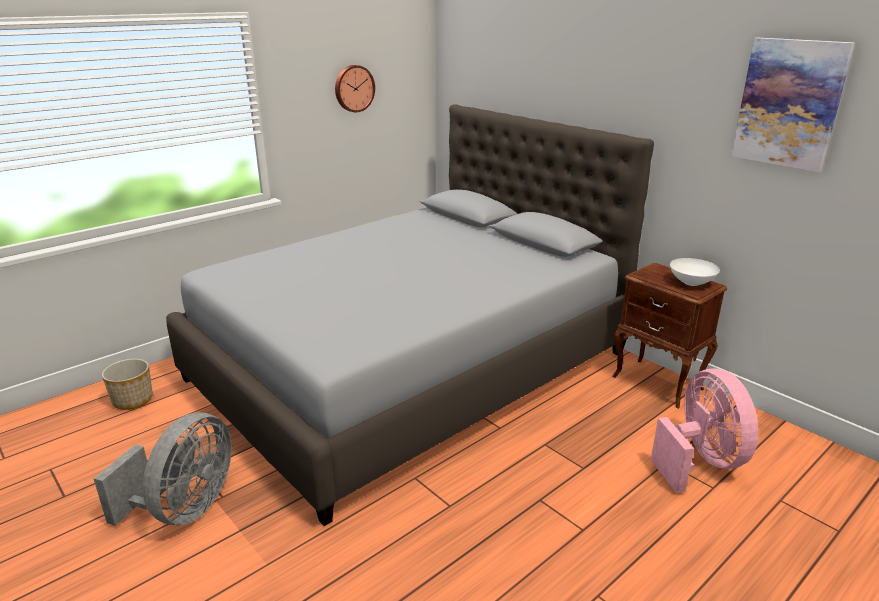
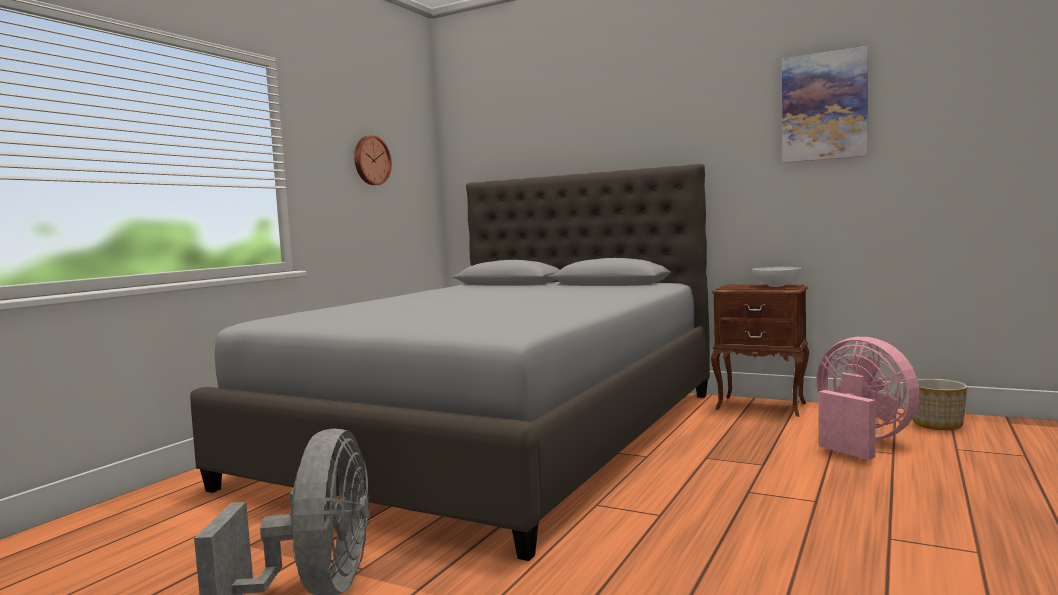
camera: 20 degrees left, 20 degrees down
planter [102,359,153,410] -> planter moved to [913,379,967,430]

